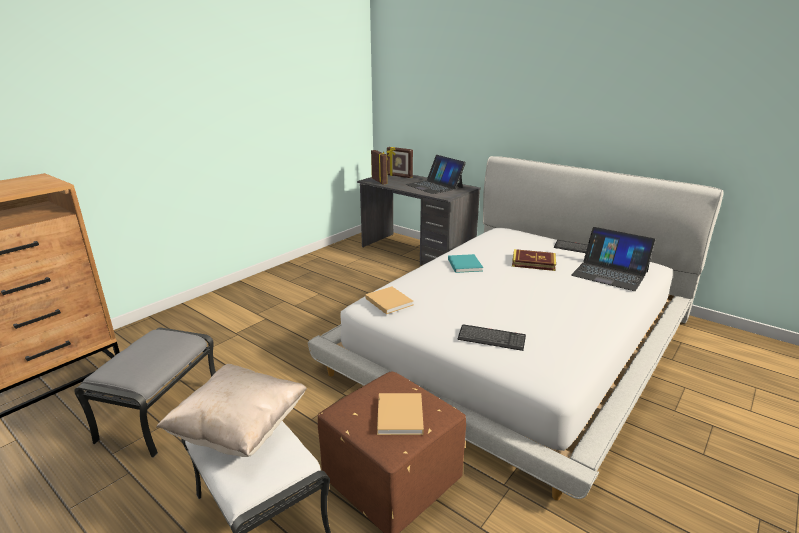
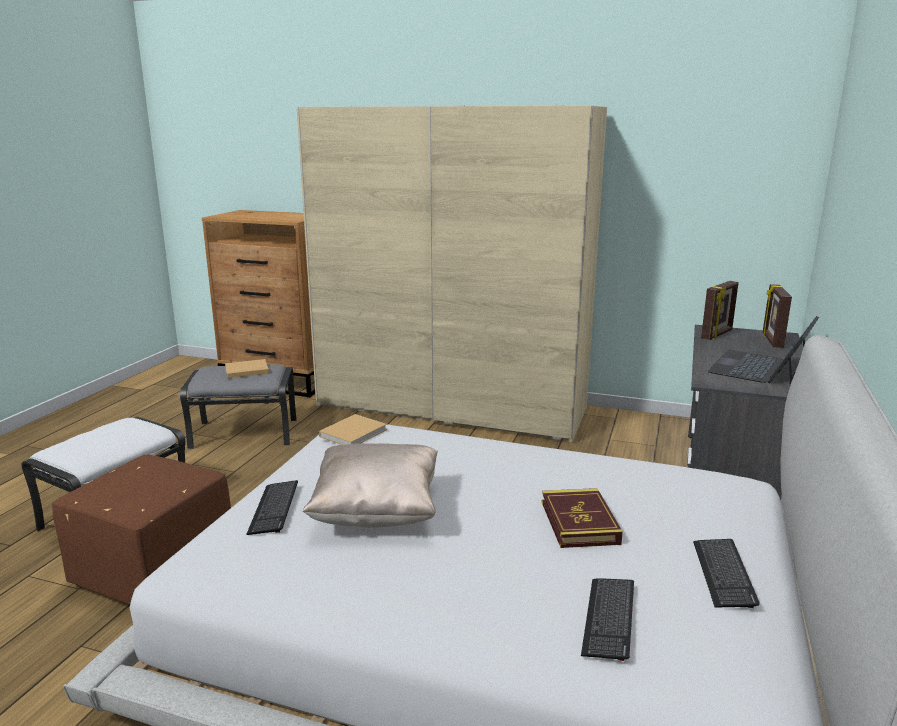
camera: 70 degrees right, 5 degrees down
beige pillow [156,364,307,457] -> beige pillow moved to [302,443,438,528]
beige book [377,393,424,435] -> beige book moved to [225,359,269,378]
turquoise book [448,254,483,273] -> none
laptop [571,227,655,291] -> keyboard [581,578,634,661]
none -> beige wardrobe [297,105,607,443]

